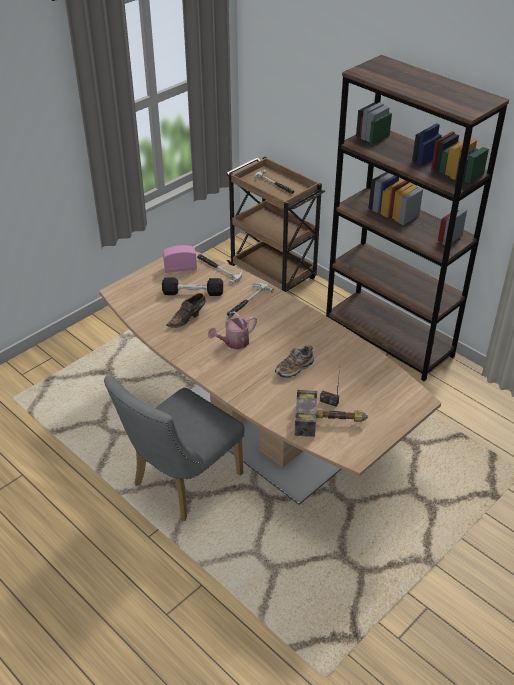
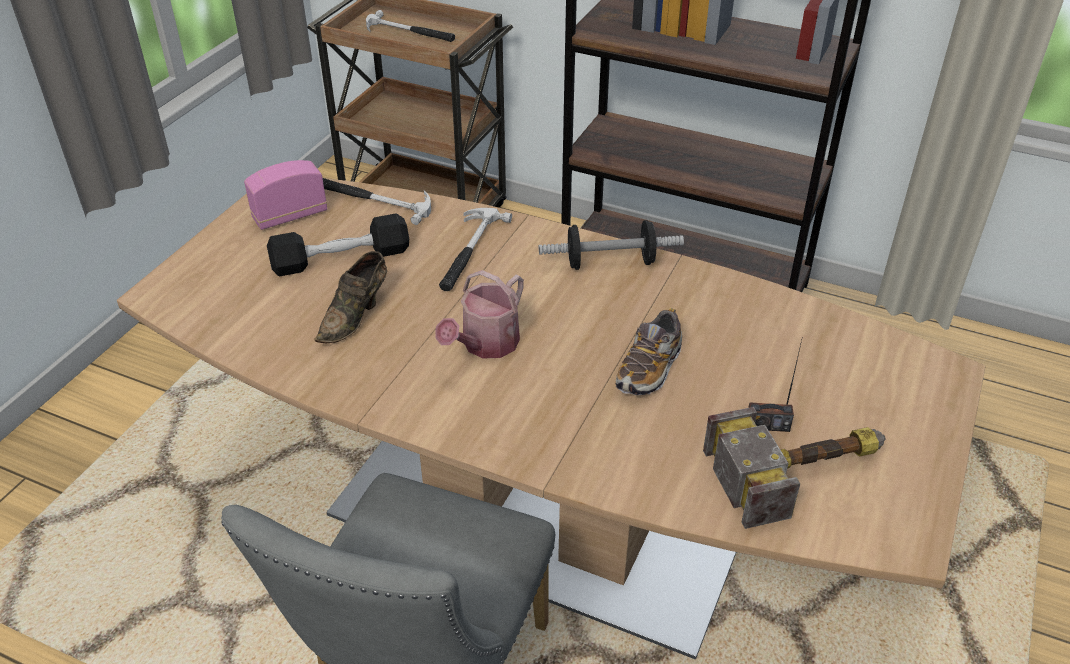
camera: 20 degrees left, 0 degrees up
none -> dumbbell [539,220,684,270]

